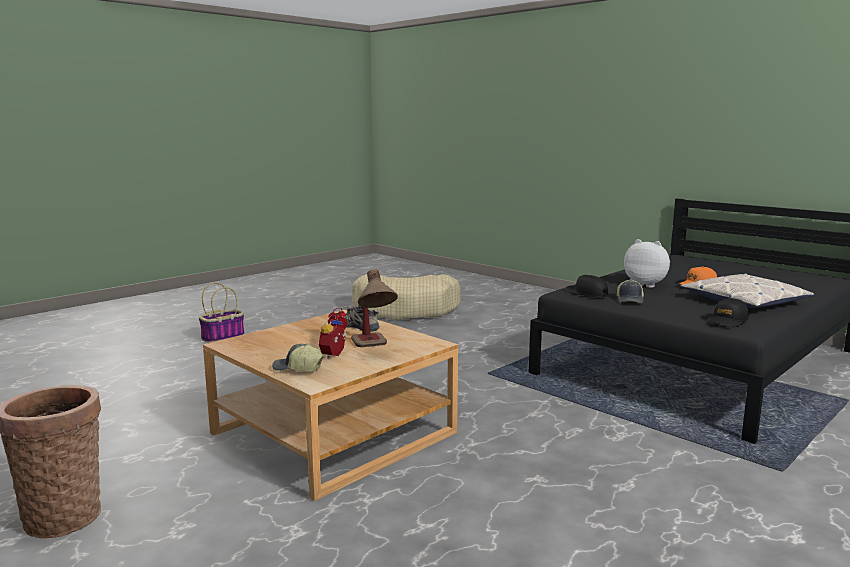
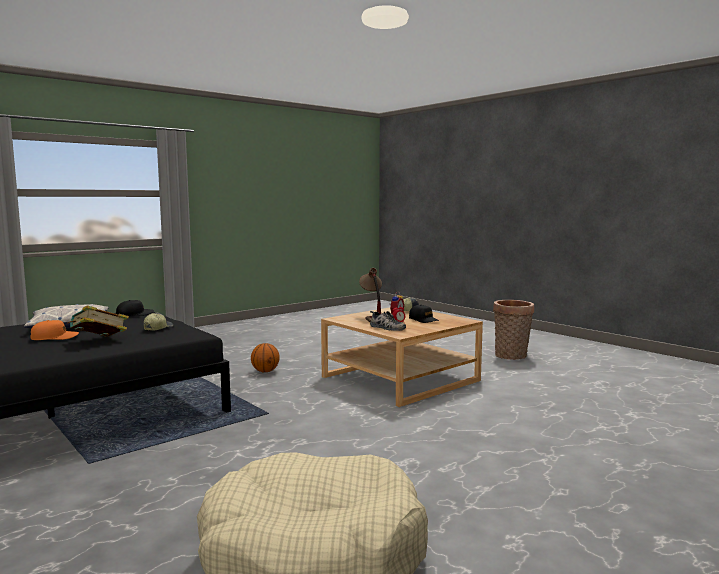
camera: 175 degrees left, 5 degrees down
basket [199,283,244,343] -> none
black cap [566,275,608,297] -> black cap moved to [409,305,439,323]
plush toy [624,239,670,288] -> book [67,305,129,336]
none -> basketball [251,343,280,372]

